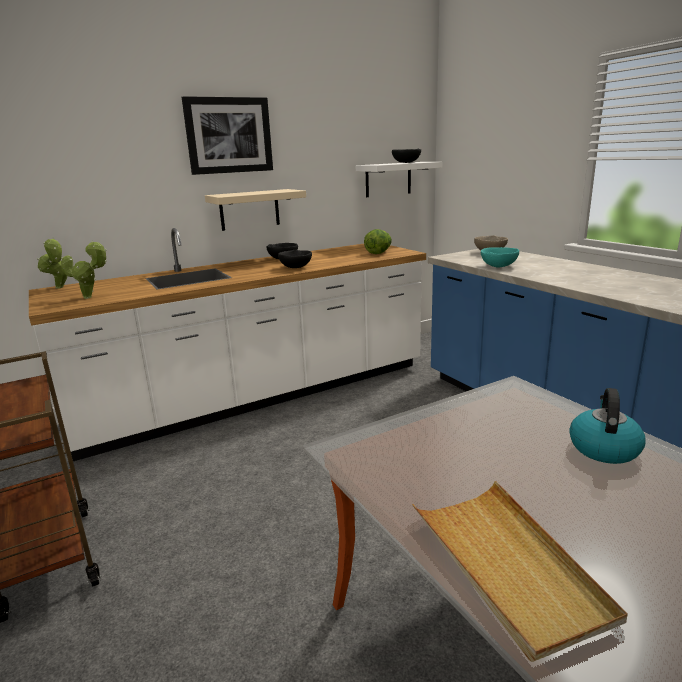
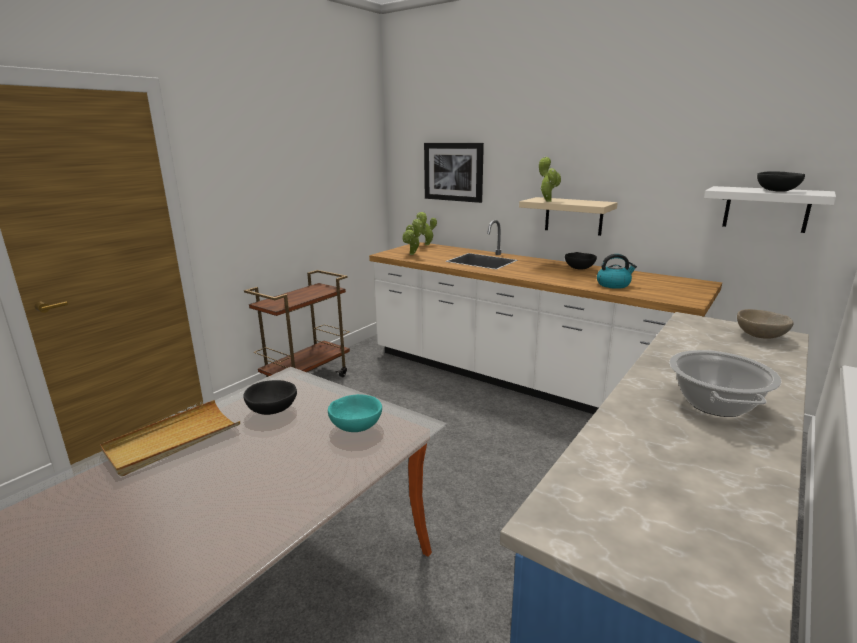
camera: 65 degrees right, 0 degrees up
picture [182,96,273,175] -> picture moved to [424,143,484,203]
black bowl [278,250,312,268] -> black bowl moved to [243,380,297,415]
lettuce [364,229,392,254] -> none
turquoise bowl [481,247,519,267] -> turquoise bowl moved to [328,394,382,432]
kettle [569,388,646,464] -> kettle moved to [597,254,637,289]
none -> potted plant [539,156,561,202]
none -> cooking pot [669,350,782,417]

